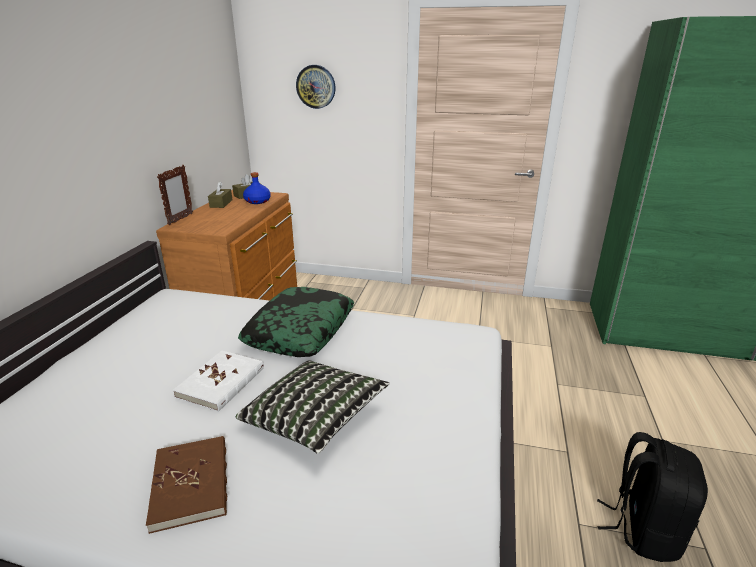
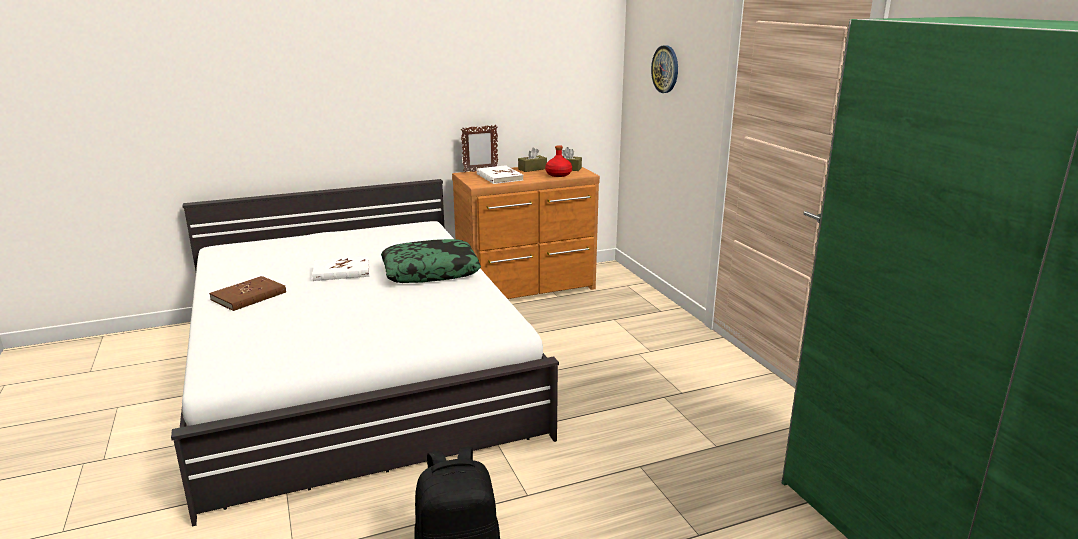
camera: 55 degrees right, 5 degrees down
pillow [236,360,390,454] -> none
blue bottle [243,172,271,204] -> red bottle [545,145,572,177]
none -> white book [476,165,523,184]

